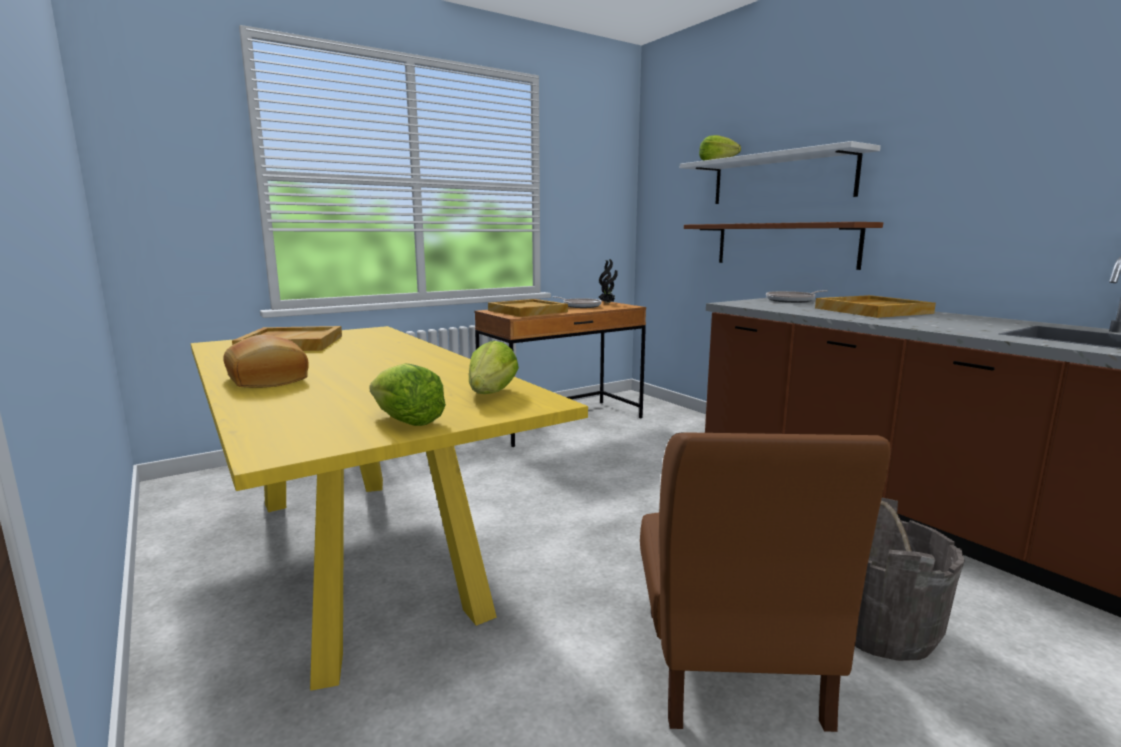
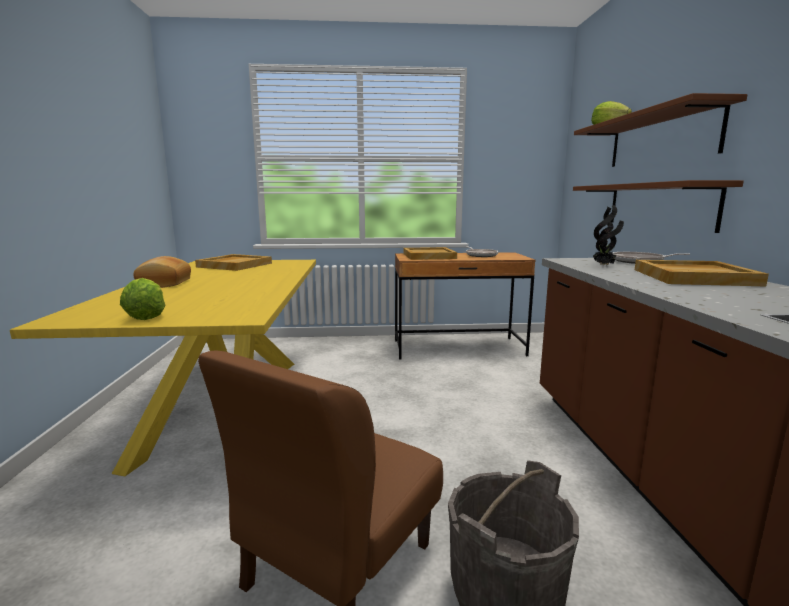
camera: 30 degrees right, 0 degrees up
lettuce [469,340,519,394] -> none
potted plant [599,259,618,303] -> potted plant moved to [593,205,624,265]
white shelf [680,141,881,204] -> brown shelf [574,93,748,167]

